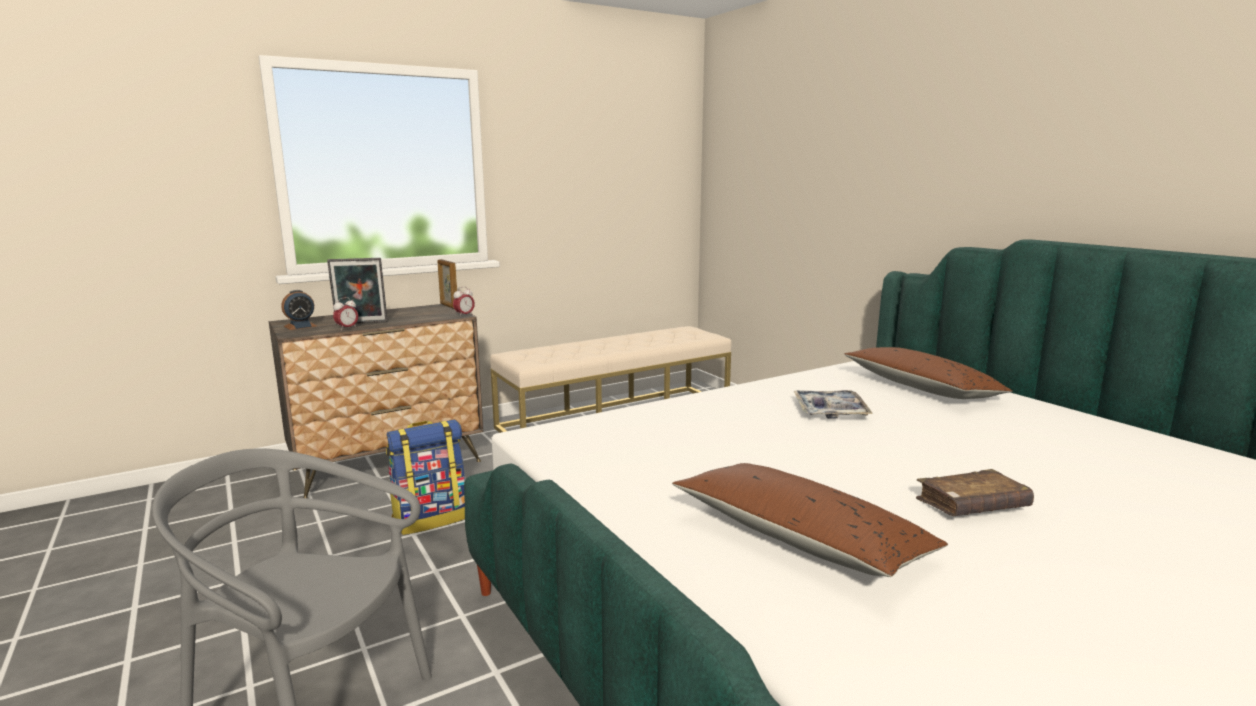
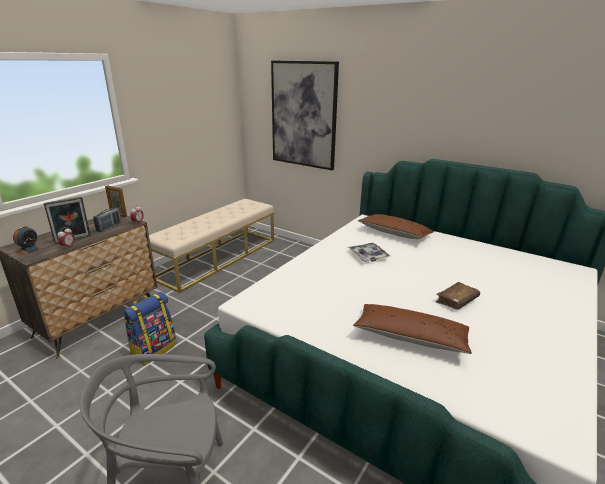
camera: 25 degrees left, 10 degrees up
none -> radio [93,208,121,232]
none -> picture [271,60,339,170]

